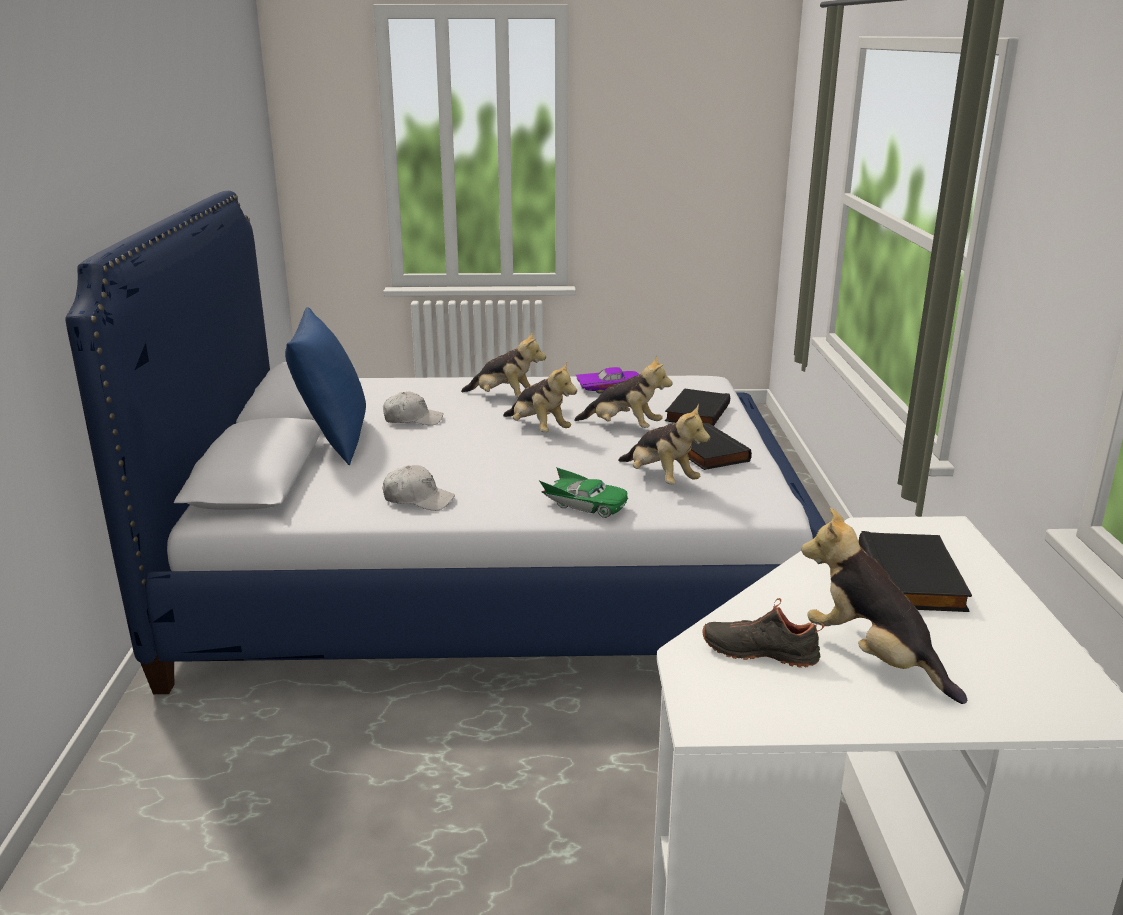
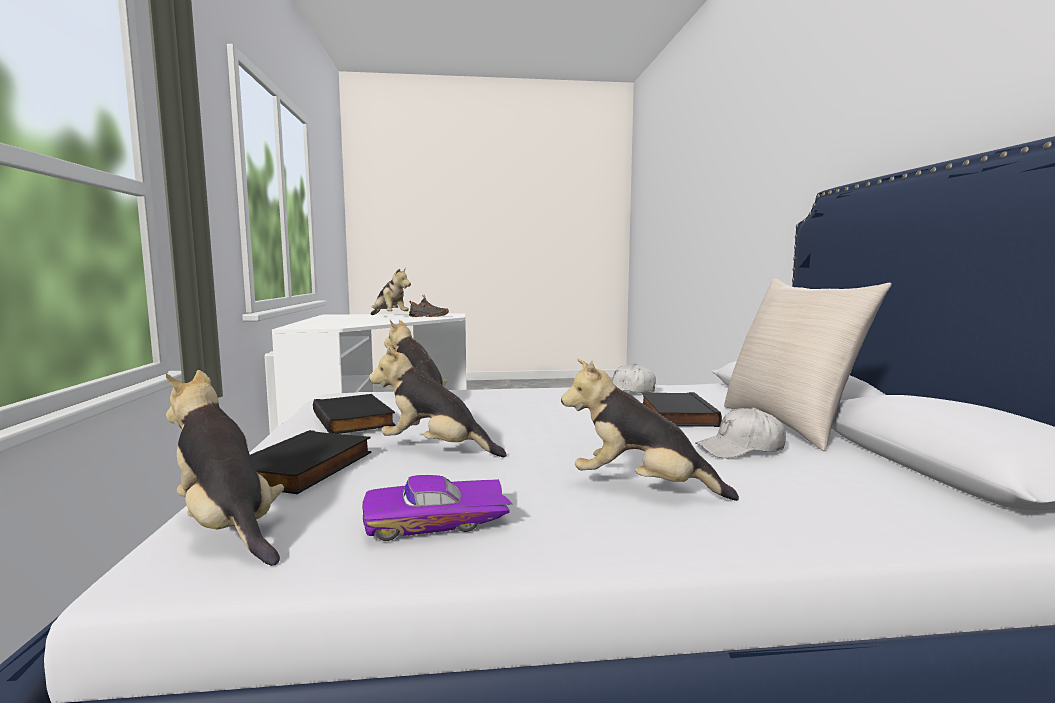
camera: 175 degrees right, 15 degrees down
blue pillow [285,307,366,465] -> beige pillow [724,279,892,451]
plush toy [503,362,577,432] -> plush toy moved to [166,370,284,566]
green toy car [539,467,628,518] -> none
black book [858,531,972,612] -> black book moved to [642,392,722,427]

